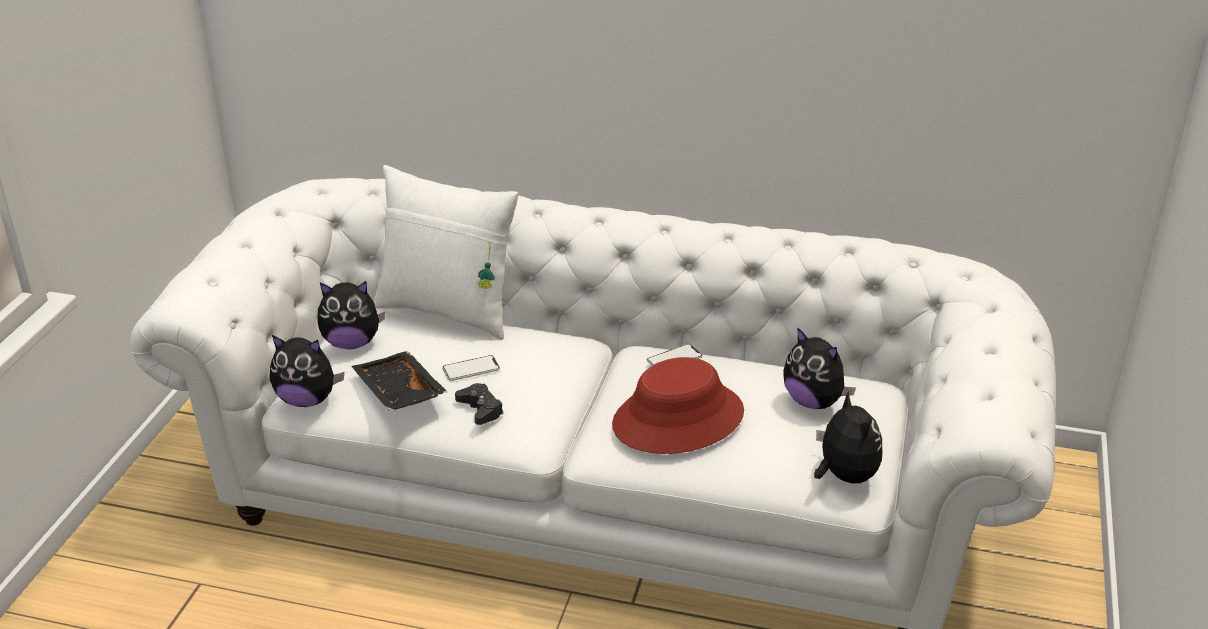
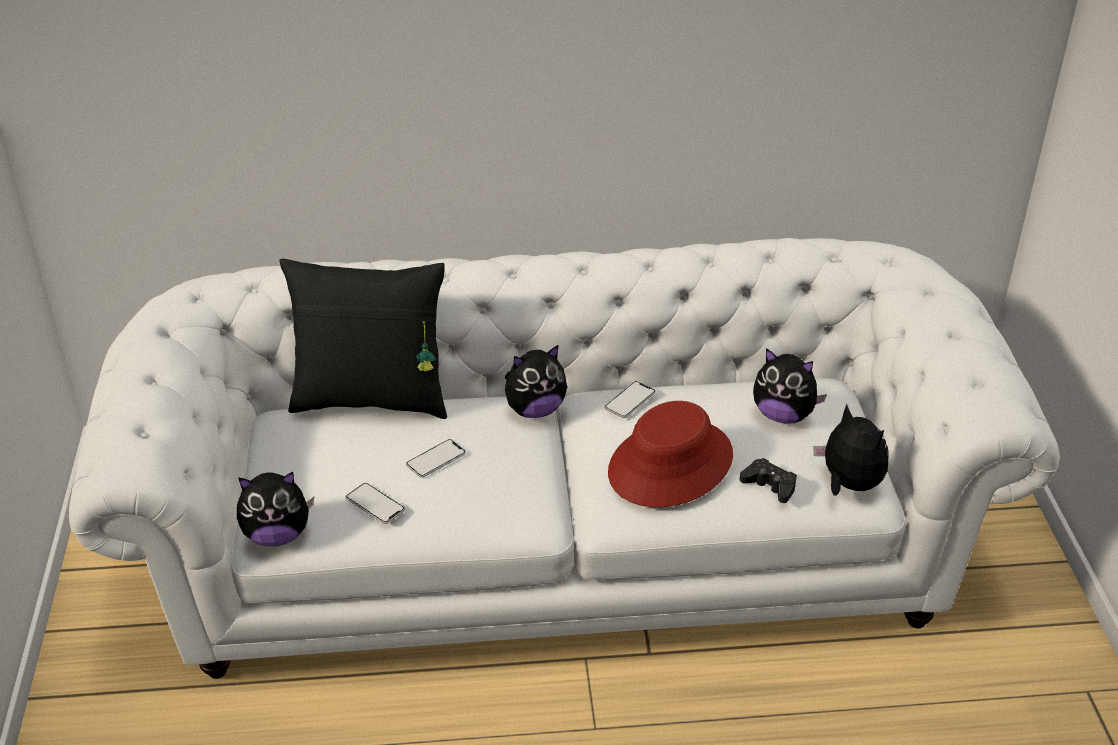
camera: 20 degrees left, 5 degrees up
plush toy [317,281,386,349] -> plush toy moved to [505,344,567,418]
black tray [352,351,447,410] -> phone [346,483,405,524]
white pillow [374,165,518,340] -> black pillow [280,259,447,419]
black game controller [455,383,503,425] -> black game controller moved to [739,458,797,503]

